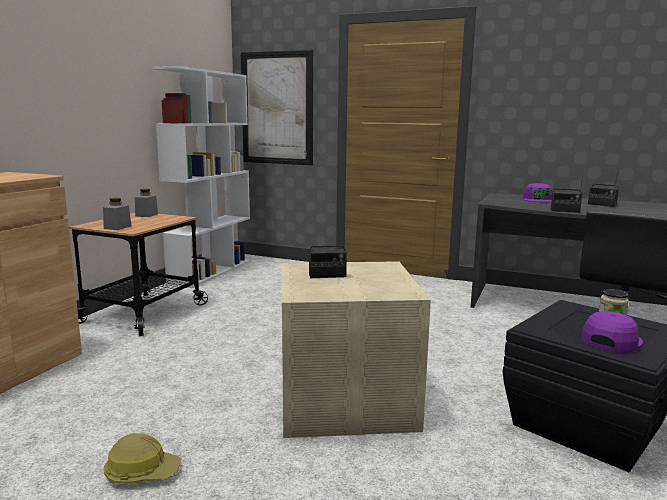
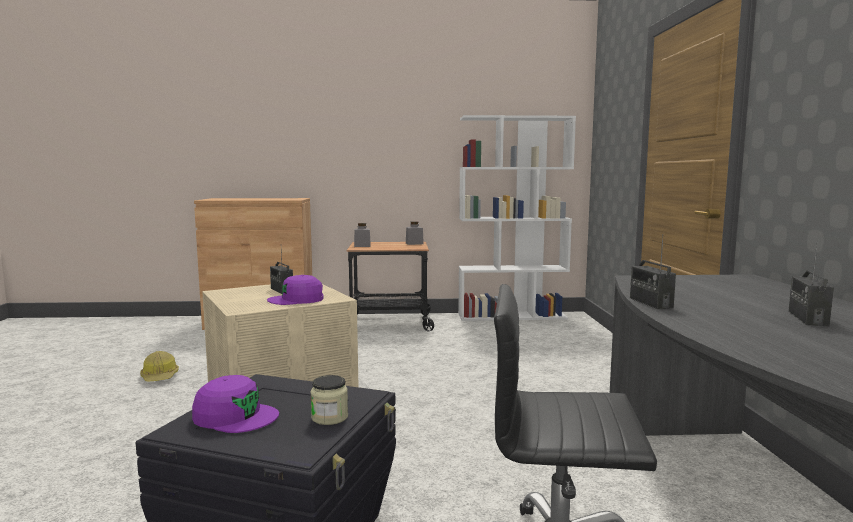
camera: 65 degrees right, 5 degrees down
picture [241,50,313,165] -> none
purple cap [523,183,553,202] -> purple cap moved to [267,275,324,305]

